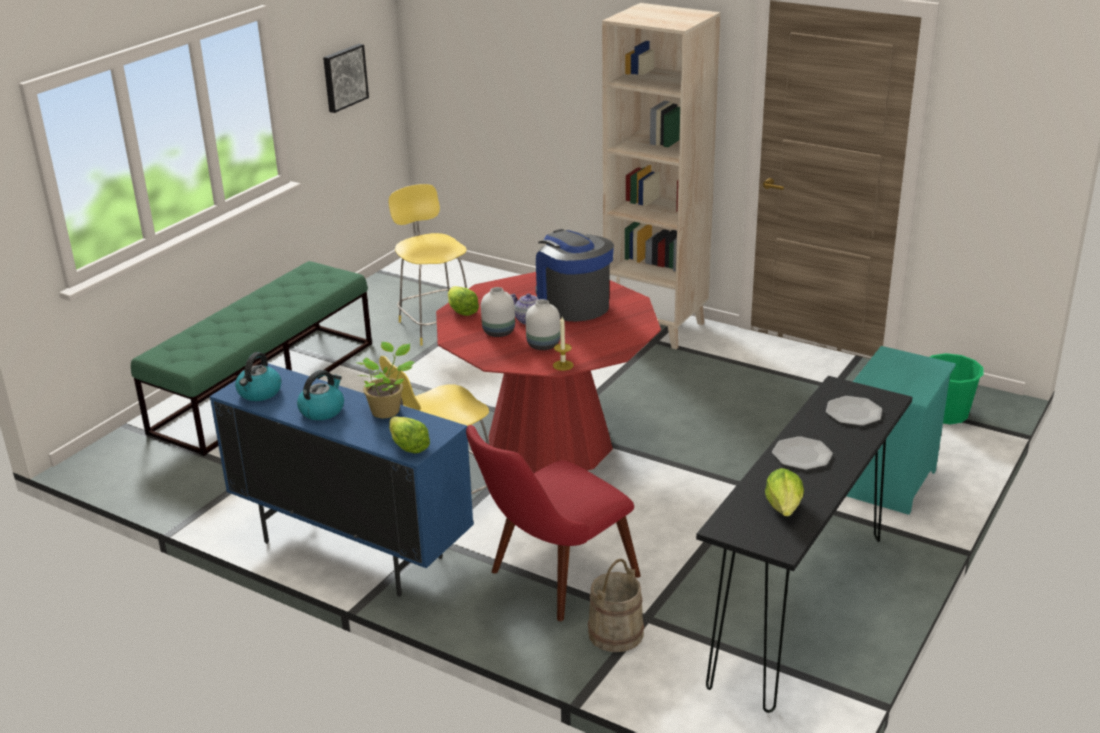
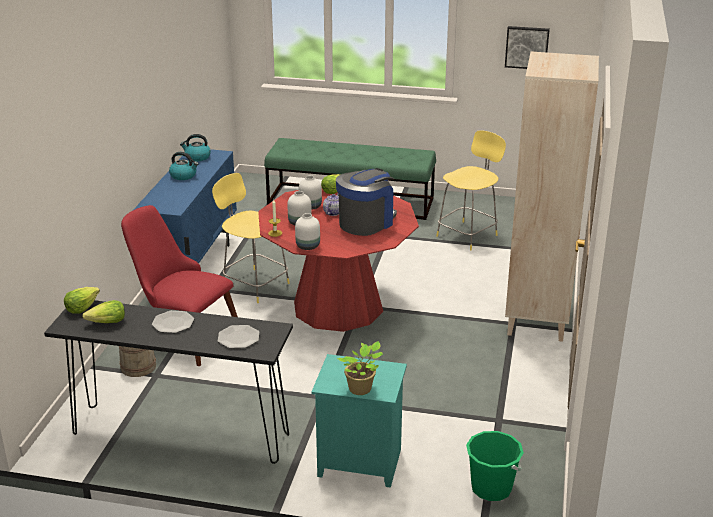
camera: 70 degrees right, 0 degrees up
potted plant [356,342,415,418] -> potted plant moved to [337,341,383,395]
lettuce [389,416,430,454] -> lettuce moved to [64,287,100,314]
none -> white vase [295,213,320,250]

